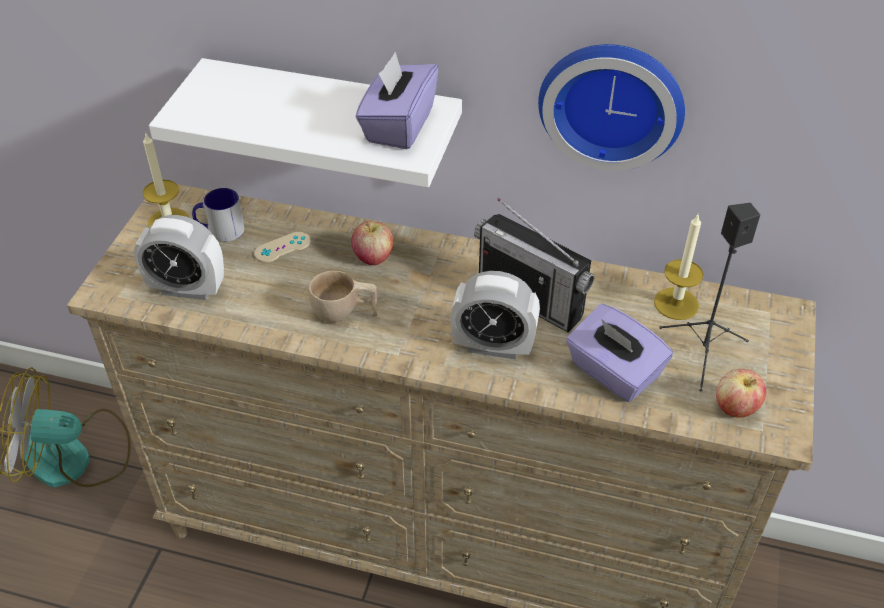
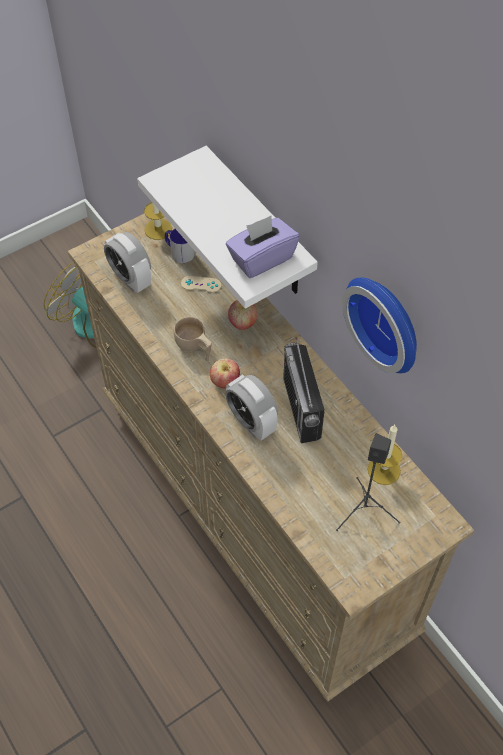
camera: 40 degrees right, 10 degrees up
purple tissue box [566,304,673,402] -> none
apple [716,369,766,418] -> apple moved to [210,359,240,388]

